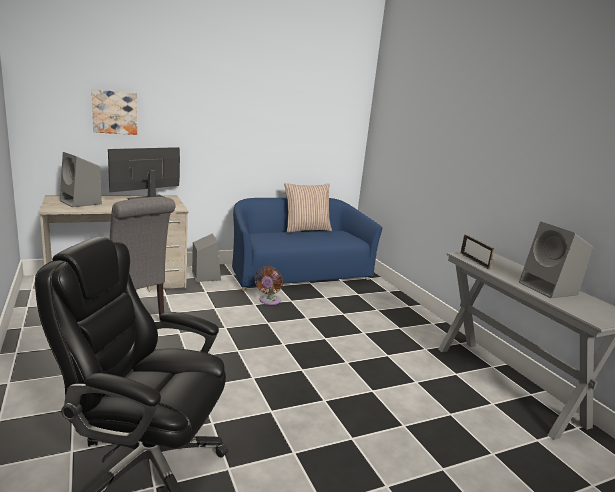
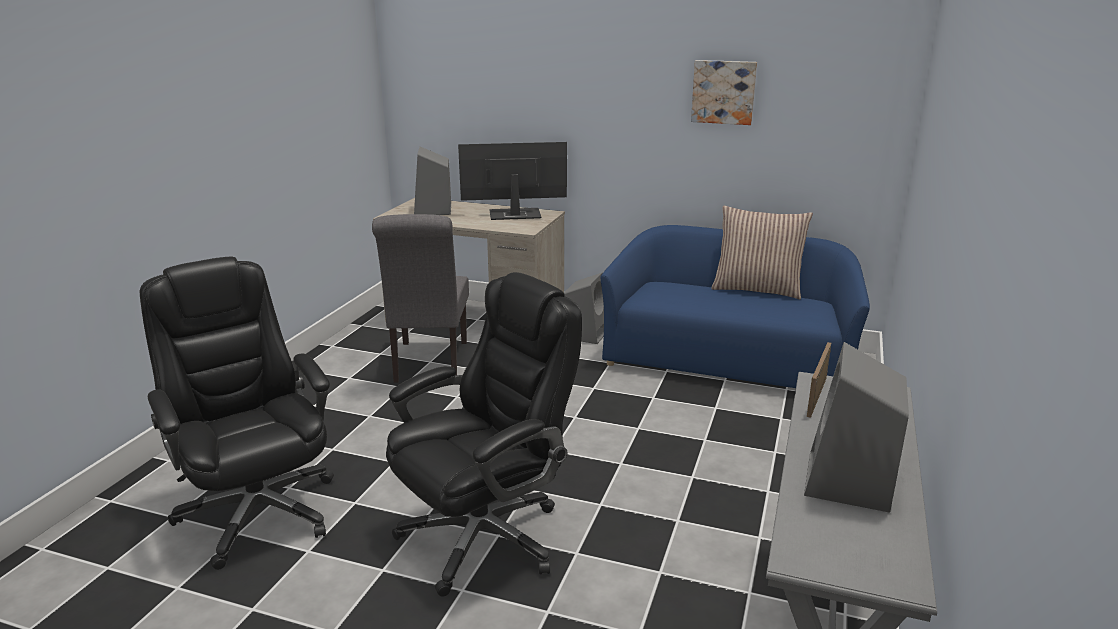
camera: 45 degrees right, 5 degrees up
picture [92,89,137,135] -> picture moved to [691,60,757,125]
brown fan [255,266,283,305] -> none
none -> black office chair [386,272,582,597]

